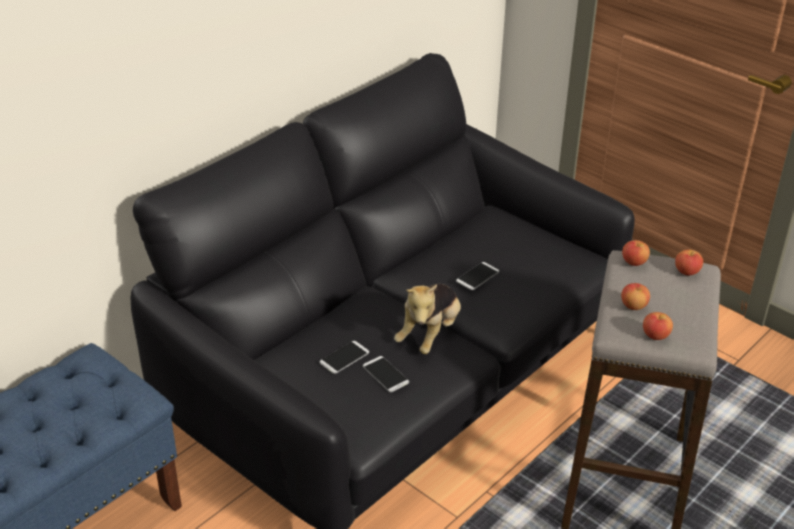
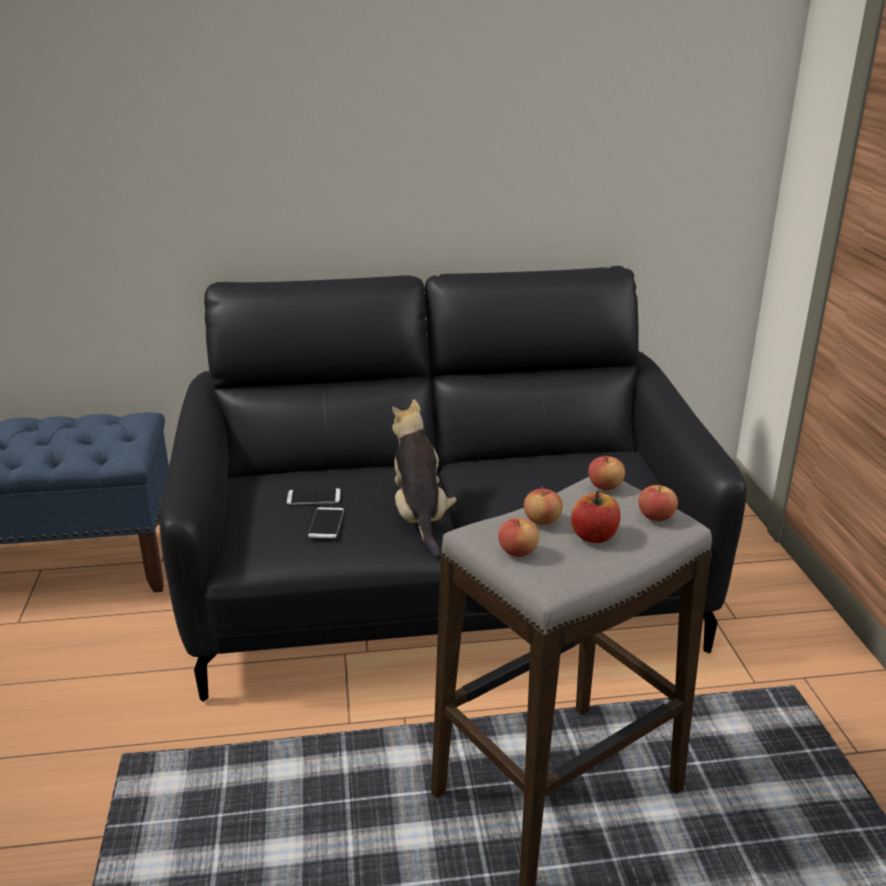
camera: 40 degrees right, 10 degrees down
plush toy [394,284,461,354] -> plush toy turned 105 degrees clockwise [392,399,457,557]
phone [456,262,499,290] -> none
none -> apple [571,491,621,543]

